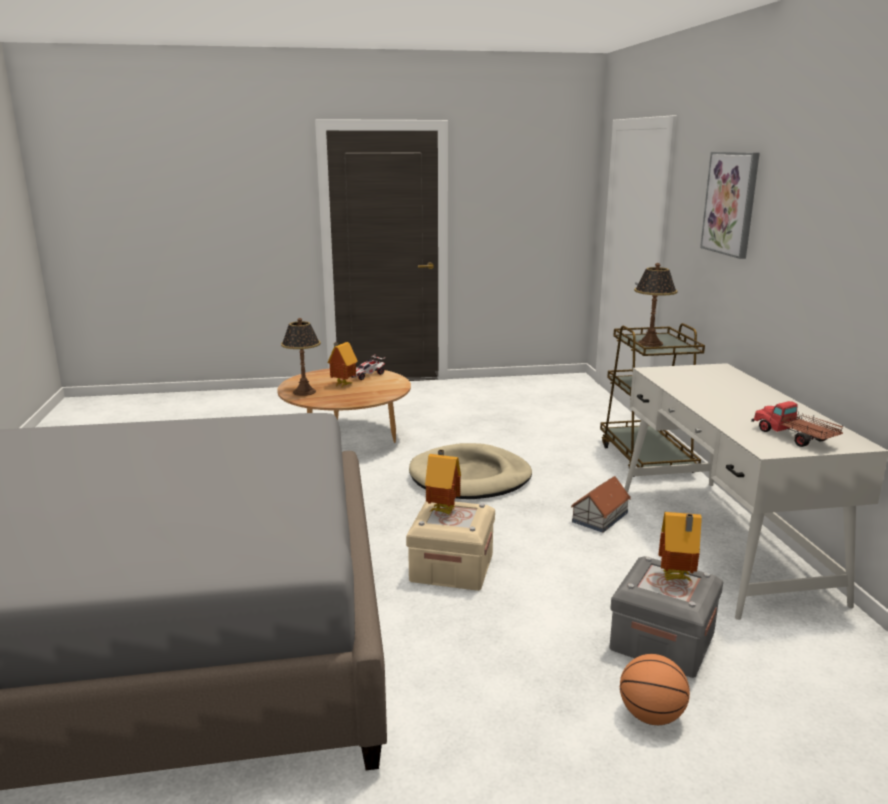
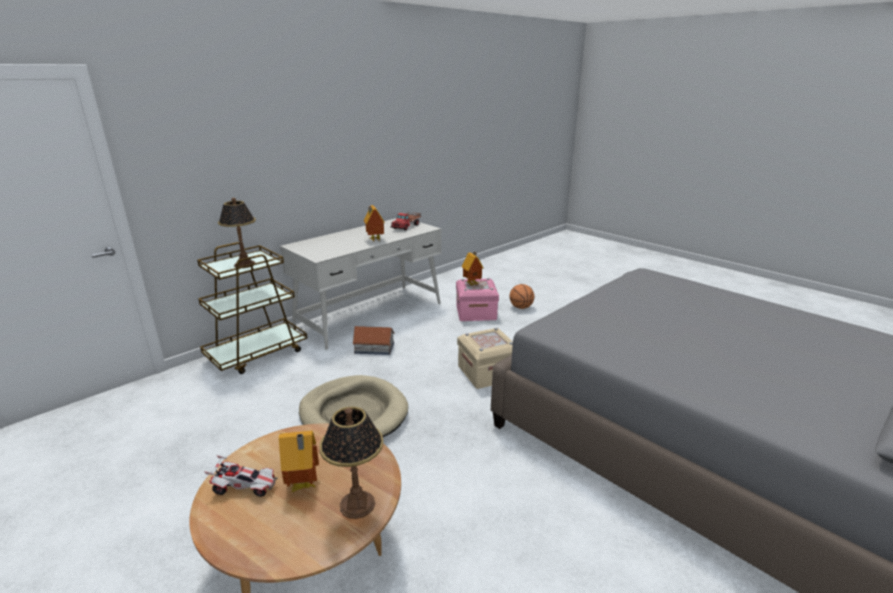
camera: 125 degrees left, 5 degrees up
toy house [425,449,461,514] -> toy house moved to [364,205,385,242]
grey storage box [609,556,723,678] -> pink storage box [456,278,499,321]
picture [700,152,760,259] -> none

